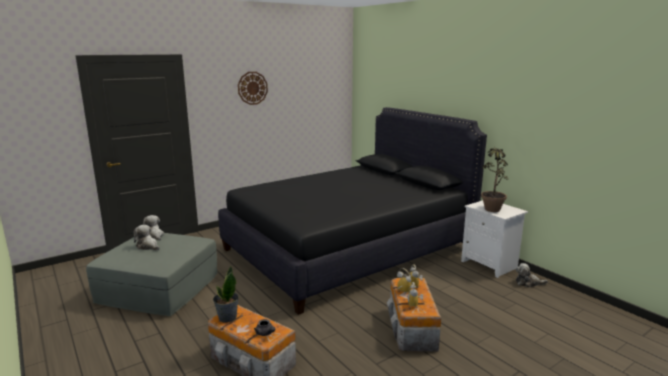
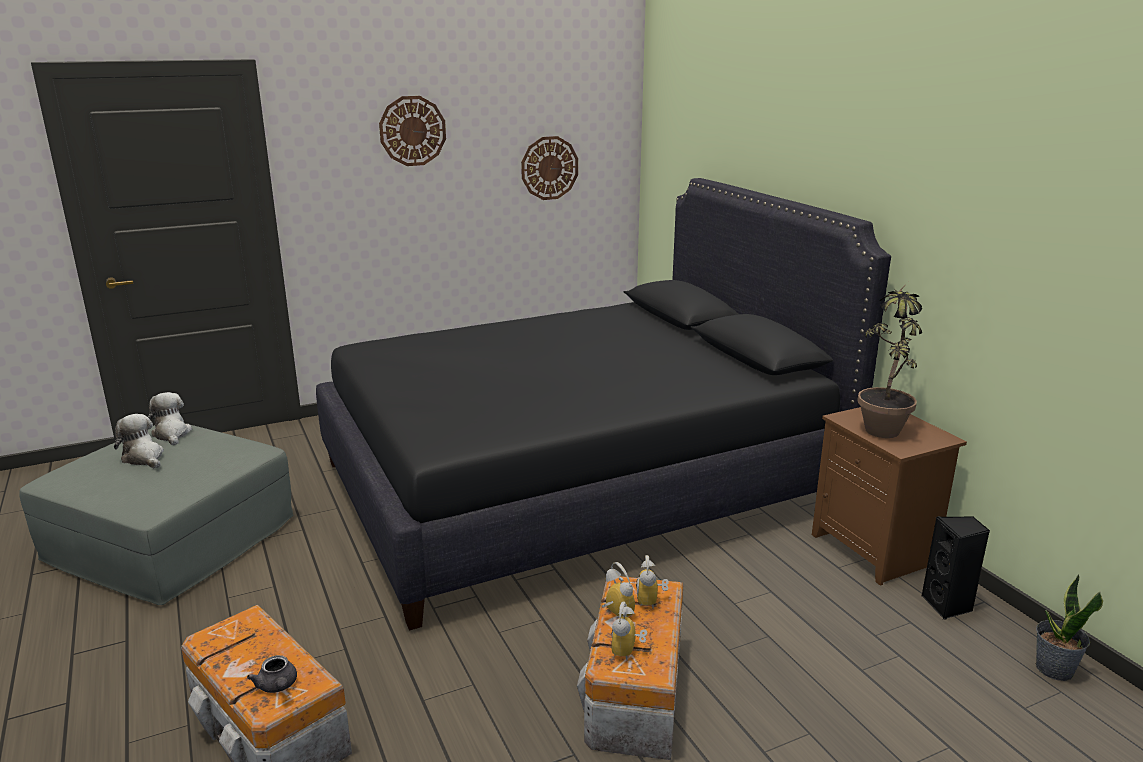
camera: 10 degrees right, 5 degrees up
potted plant [213,266,239,323] -> potted plant moved to [1036,574,1103,681]
white nightstand [461,200,528,278] -> brown nightstand [812,407,967,586]
plush toy [516,263,548,287] -> black speaker [922,516,990,620]
none -> wall clock [521,136,578,200]

